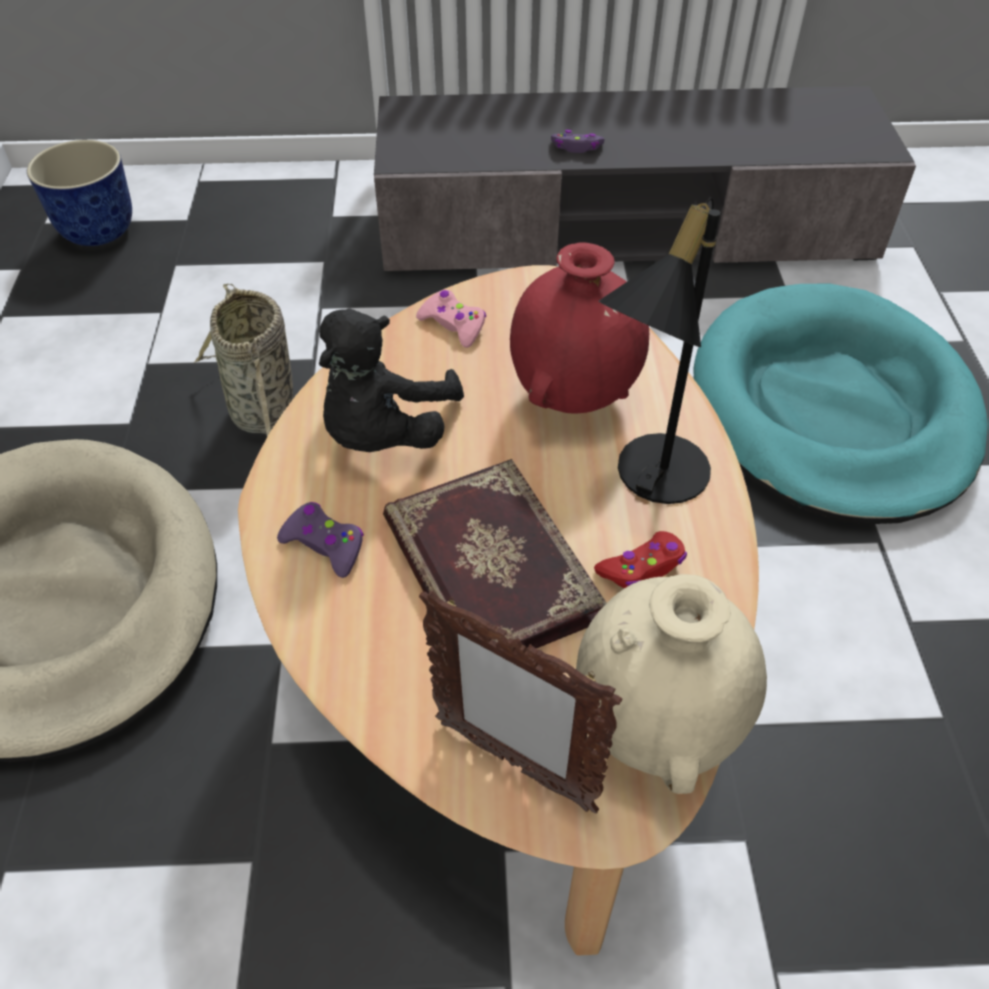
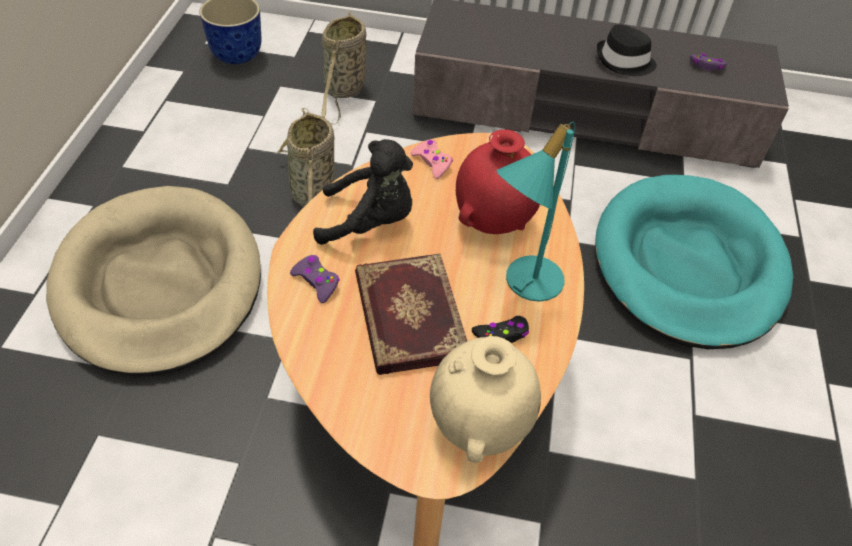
camera: 10 degrees right, 0 degrees up
black plush toy [319,308,464,452] -> black plush toy turned 120 degrees counterclockwise [313,139,413,245]
picture frame [419,591,623,813] -> none
purple game controller [551,130,604,153] -> purple game controller moved to [690,53,727,71]
red game controller [594,531,687,588] -> black game controller [472,316,529,343]
black table lamp [599,198,720,504] -> turquoise table lamp [496,122,575,302]
none -> basket [321,11,366,124]
none -> black hat [597,24,657,76]

